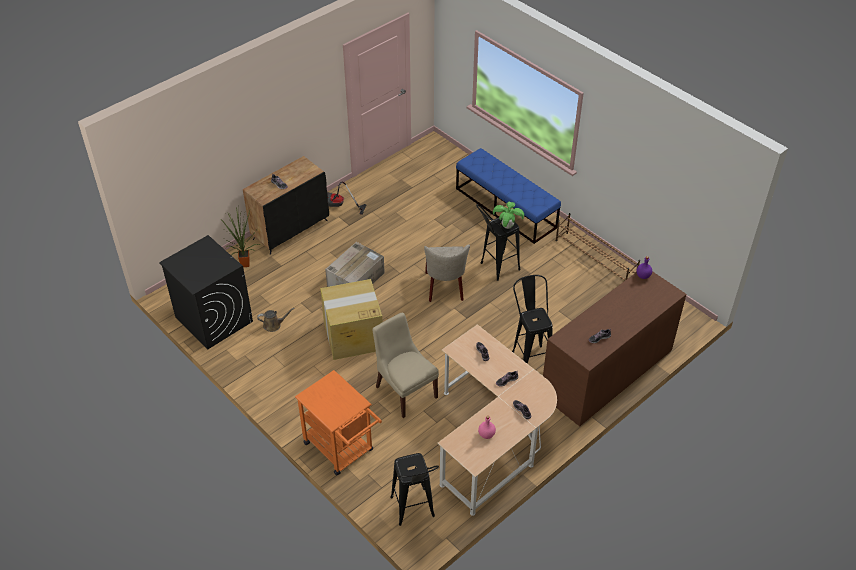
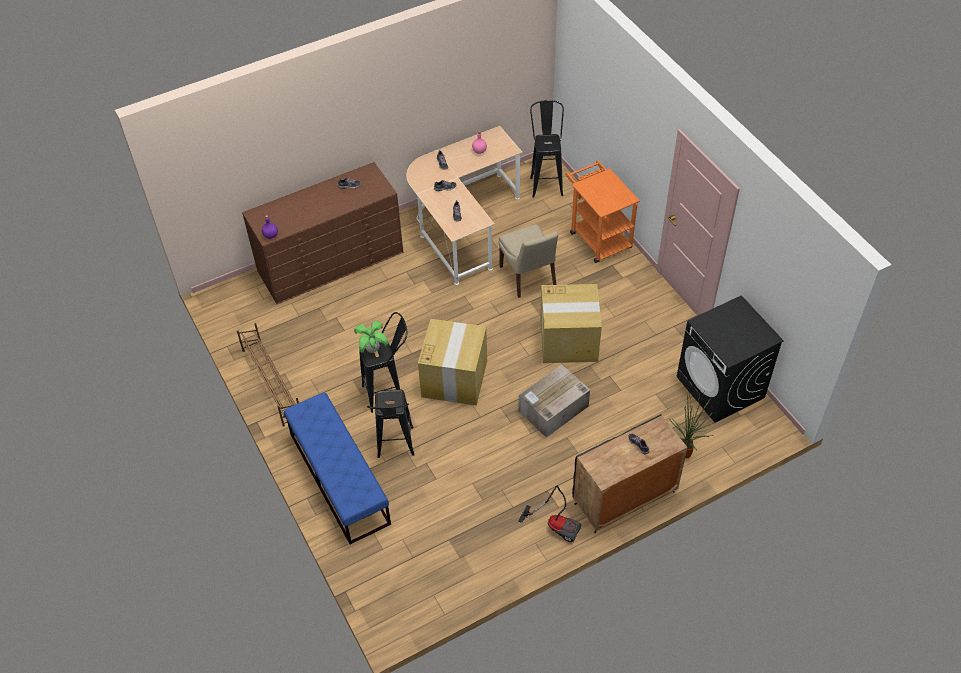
camera: 165 degrees left, 5 degrees up
brown watering can [257,308,295,332] -> none
beige chair [424,244,470,302] -> cardboard box [418,319,487,406]
black stool [512,275,553,364] -> black stool moved to [367,389,415,458]

